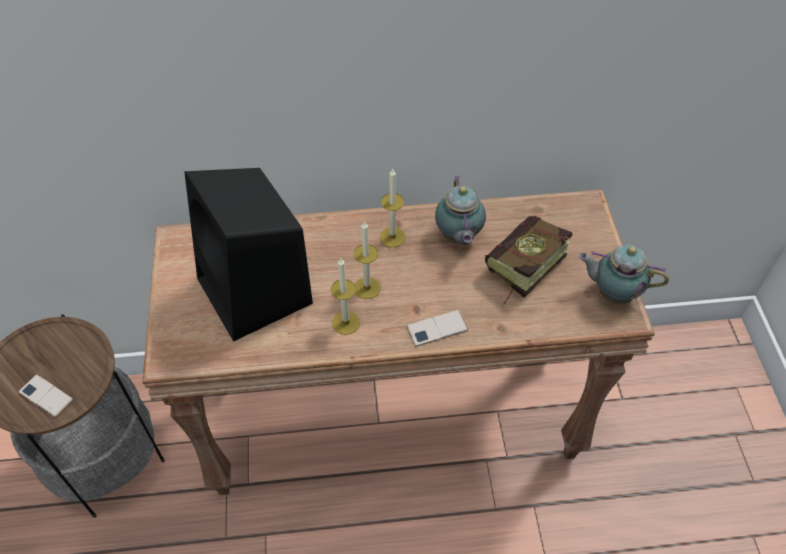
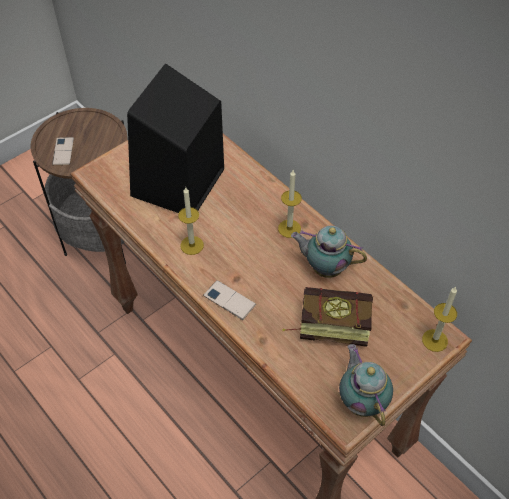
camera: 55 degrees right, 0 degrees up
candle [354,221,381,299] -> candle moved to [422,286,457,352]
teapot [435,176,486,245] -> teapot turned 60 degrees clockwise [291,226,367,278]

